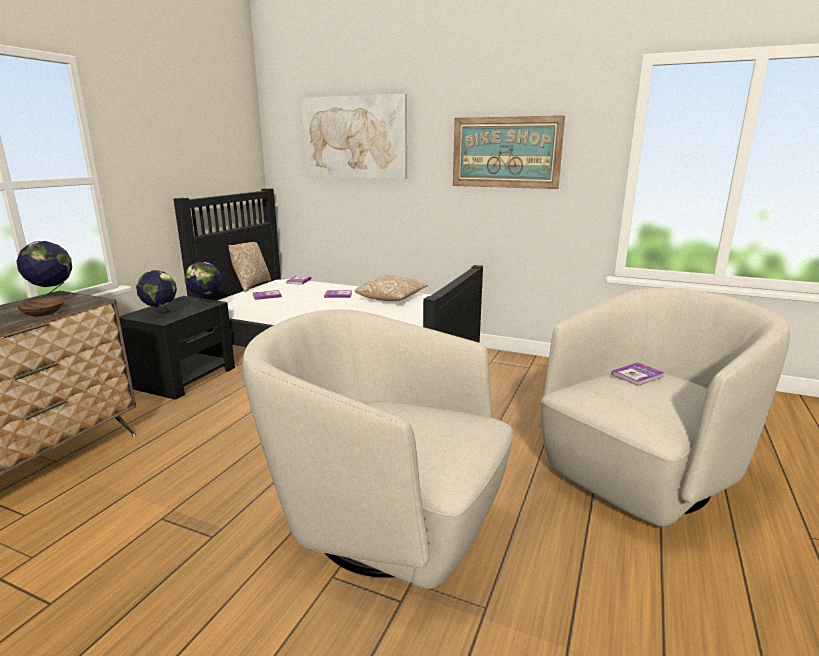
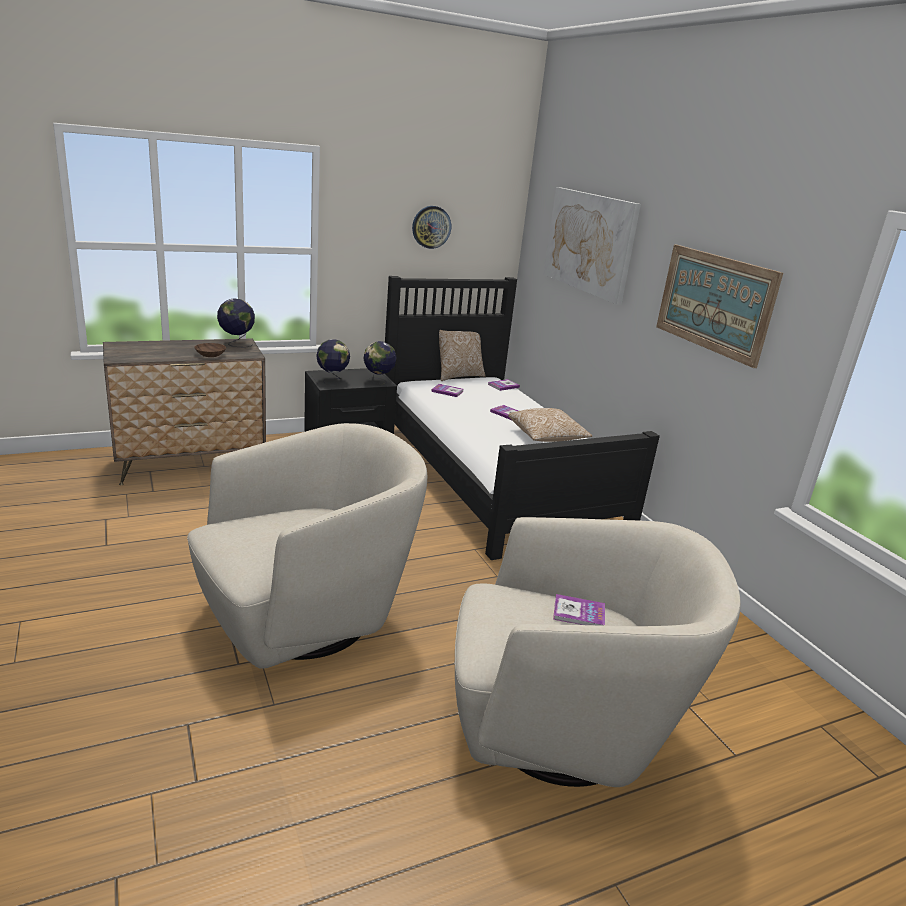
camera: 40 degrees right, 5 degrees up
beige armchair [242,309,513,589] -> beige armchair turned 75 degrees clockwise [187,423,427,669]
none -> wall clock [412,206,451,249]

